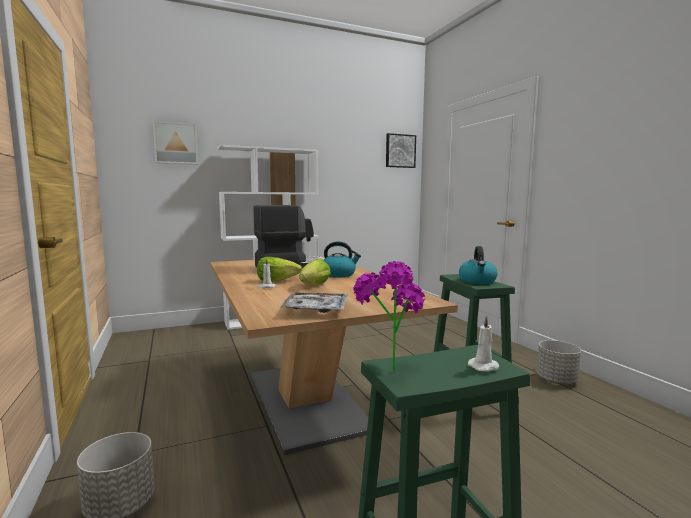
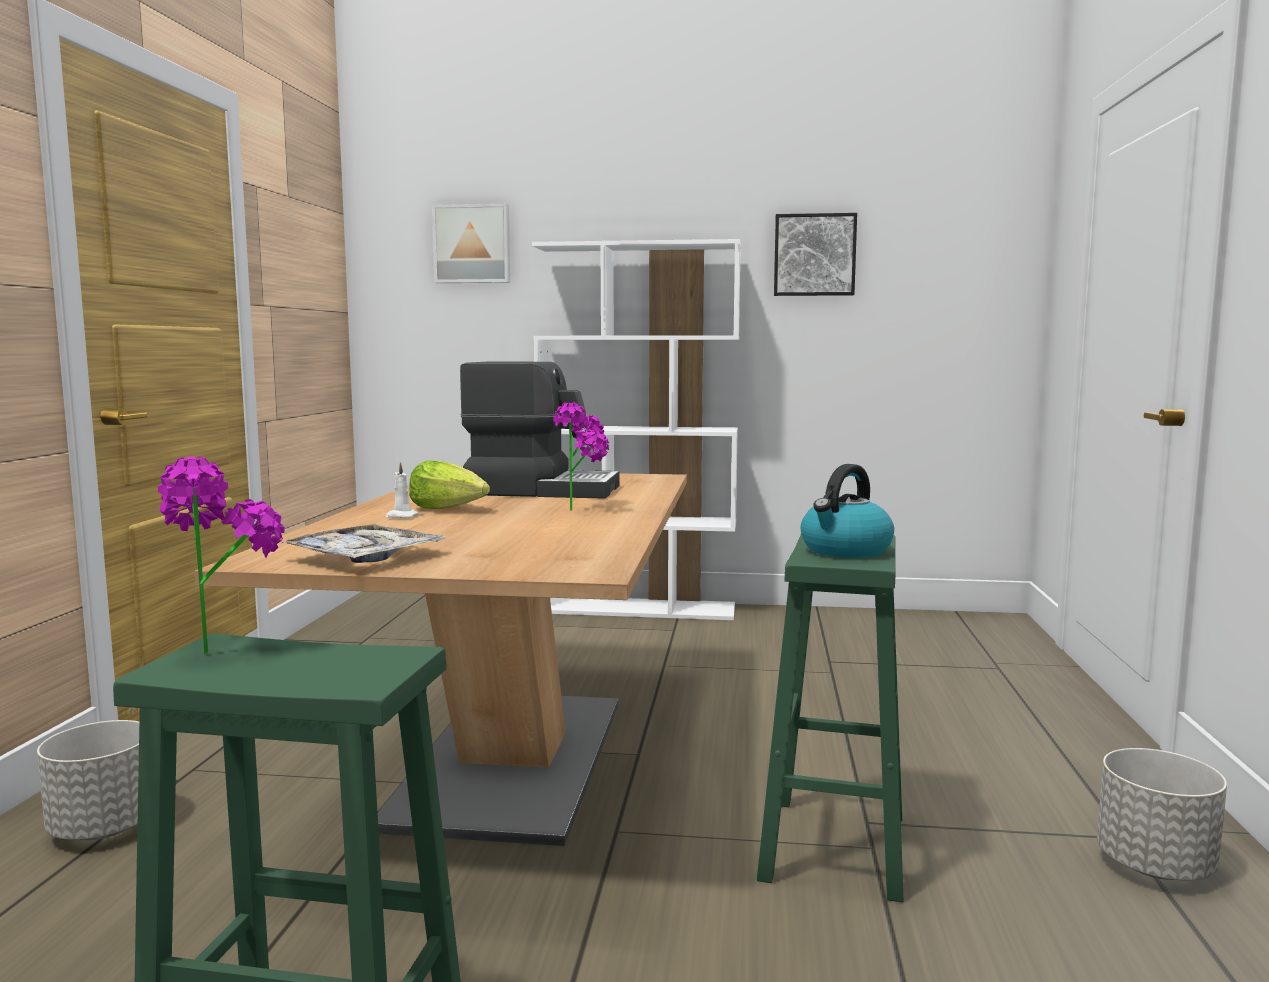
camera: 30 degrees right, 0 degrees up
lettuce [299,259,331,285] -> none
kettle [324,241,361,278] -> potted plant [553,403,609,510]
picture [386,133,416,168] -> picture moved to [774,213,857,296]
white candle [468,316,499,371] -> none

